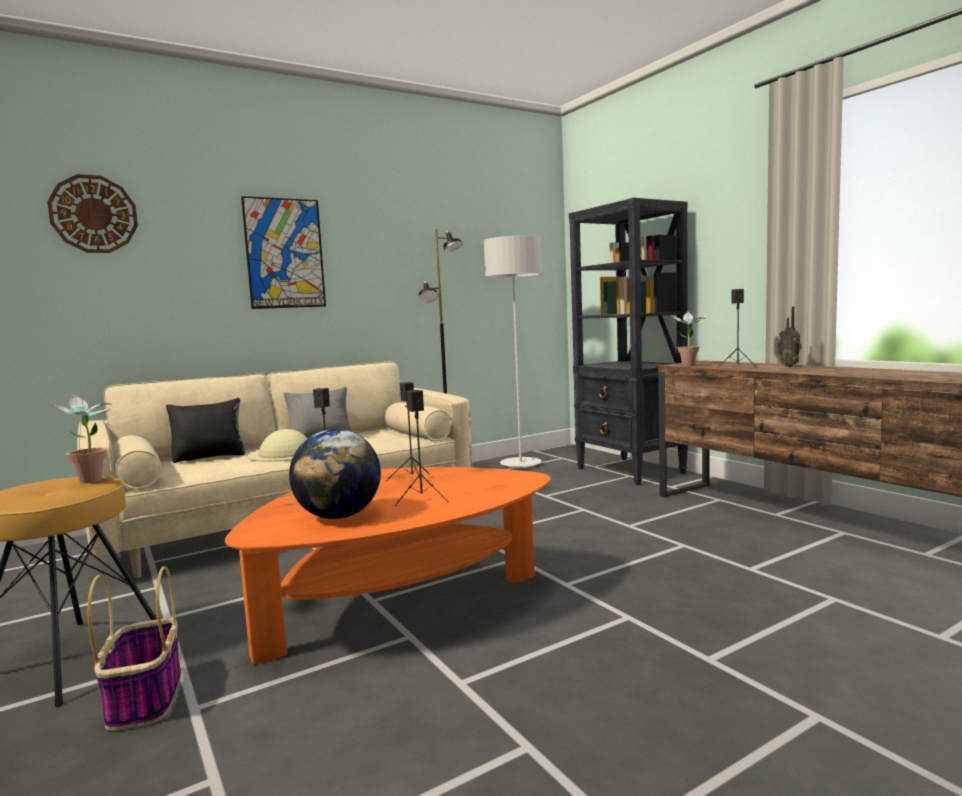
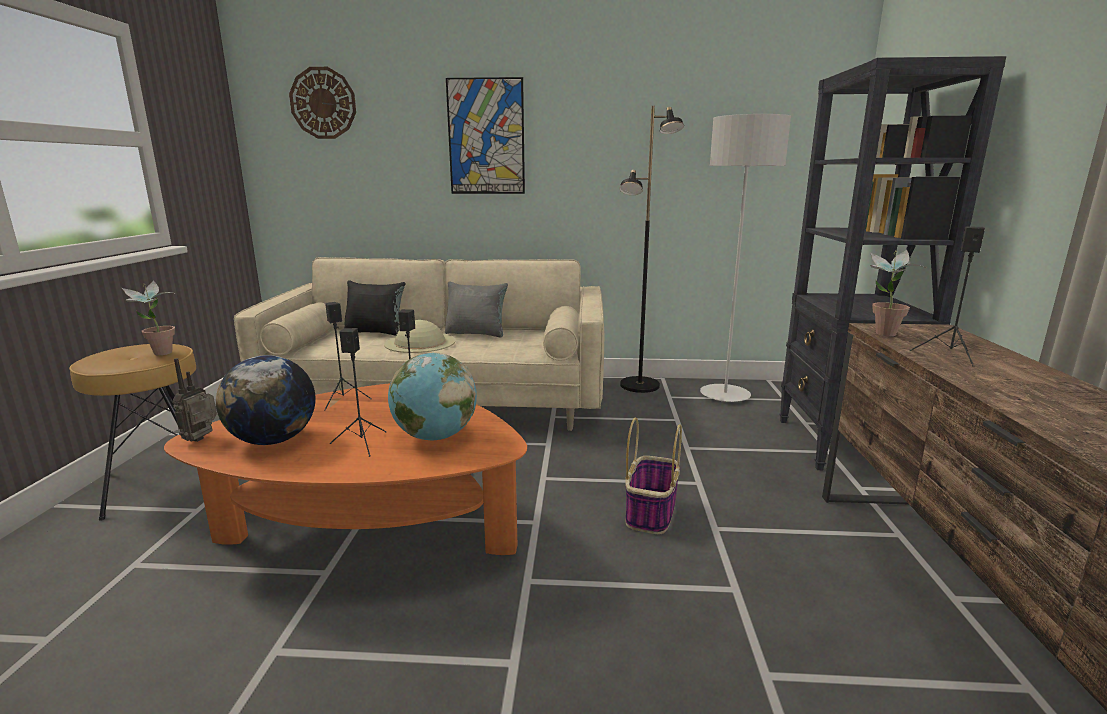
camera: 35 degrees right, 10 degrees up
basket [87,566,181,731] -> basket moved to [625,418,682,534]
radio [778,307,802,367] -> radio moved to [172,358,217,442]
none -> globe [388,353,477,440]

